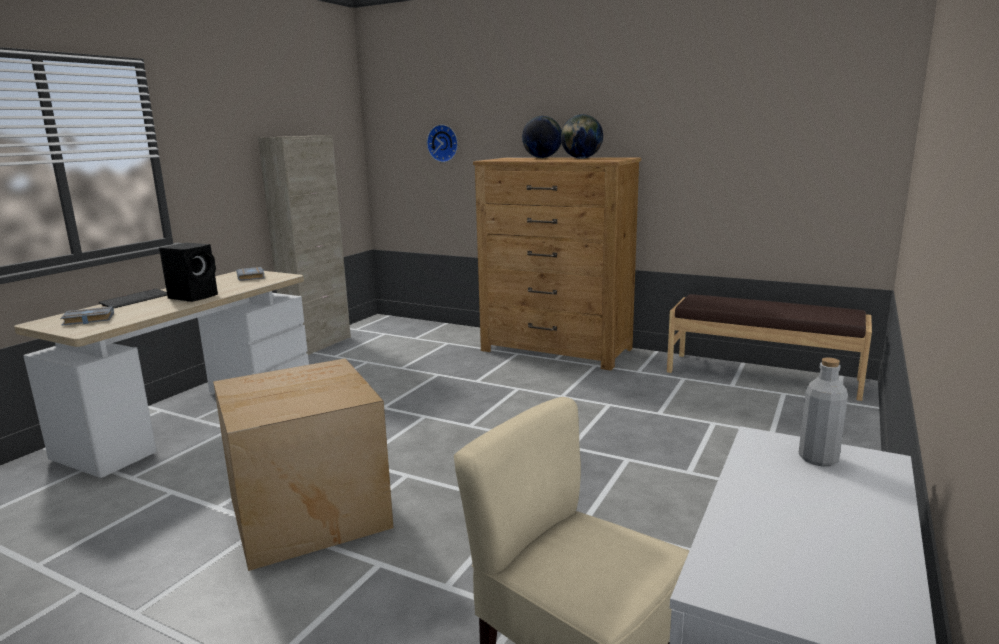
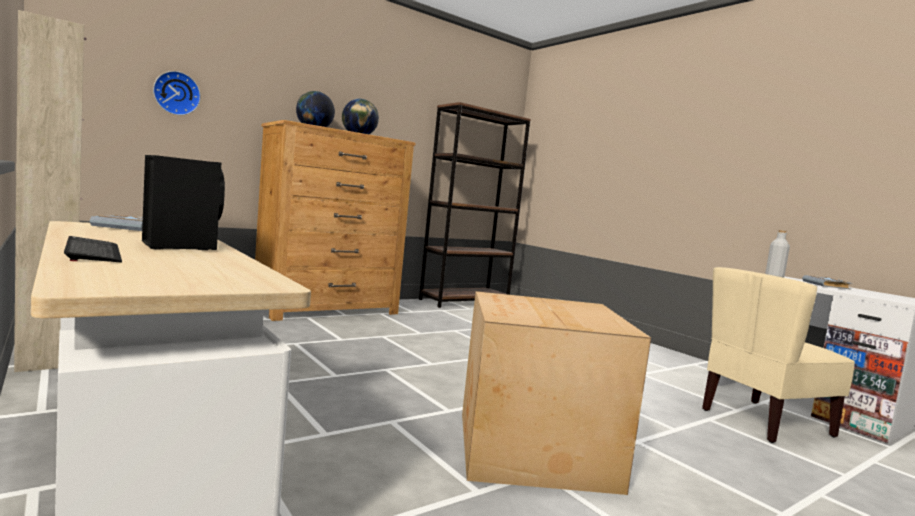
camera: 65 degrees left, 10 degrees down
grey book [60,306,114,325] -> grey book moved to [802,275,852,290]
brown bench [667,294,872,401] -> brown bookcase [419,102,531,308]

